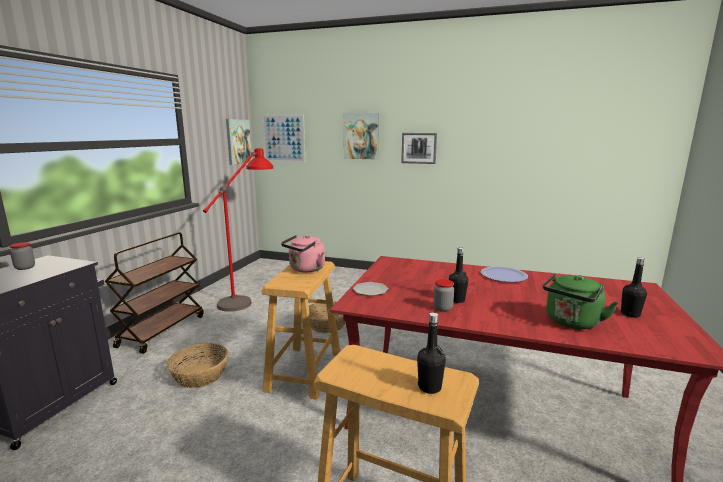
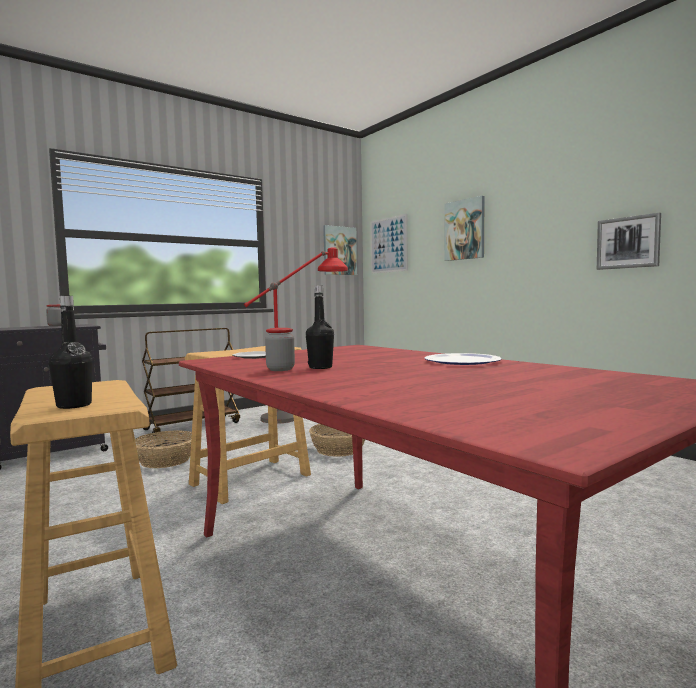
camera: 35 degrees right, 10 degrees down
pink kettle [281,235,325,272] -> none
picture [401,133,437,164] -> picture moved to [597,213,661,270]
green kettle [543,273,618,329] -> none
black bottle [621,258,647,318] -> none

